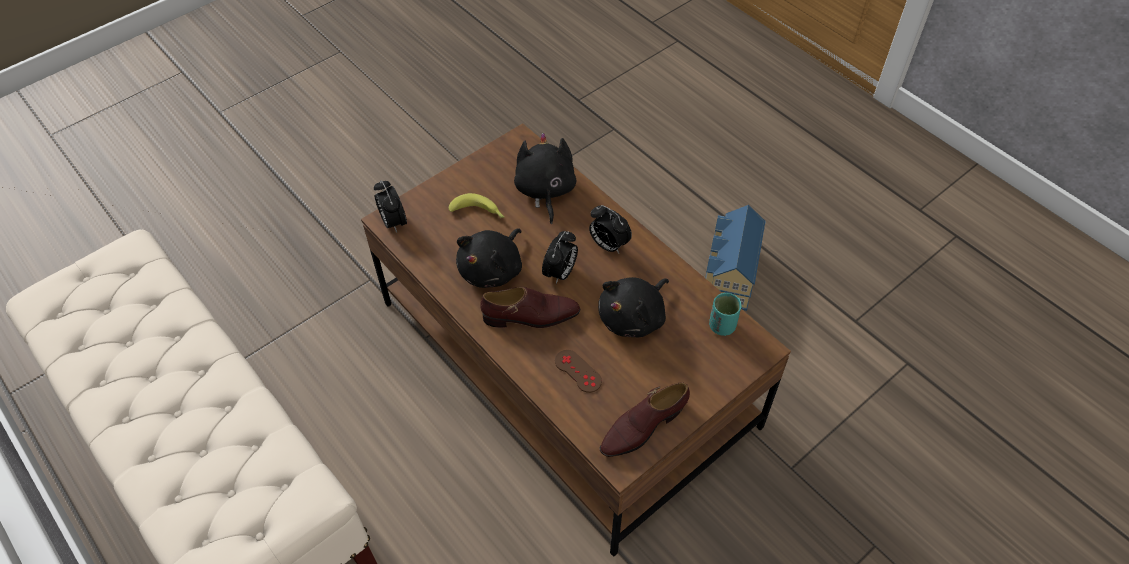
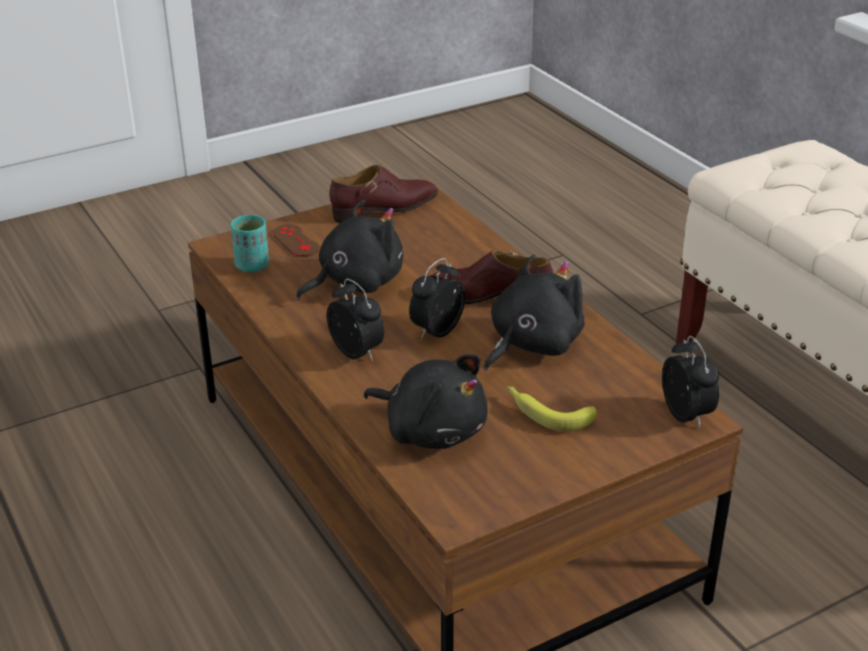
camera: 170 degrees left, 20 degrees down
black plush toy [514,133,577,224] -> black plush toy turned 60 degrees counterclockwise [363,354,488,449]
brown game controller [555,350,602,393] -> brown game controller moved to [273,224,320,257]
toy house [705,205,766,311] -> none

